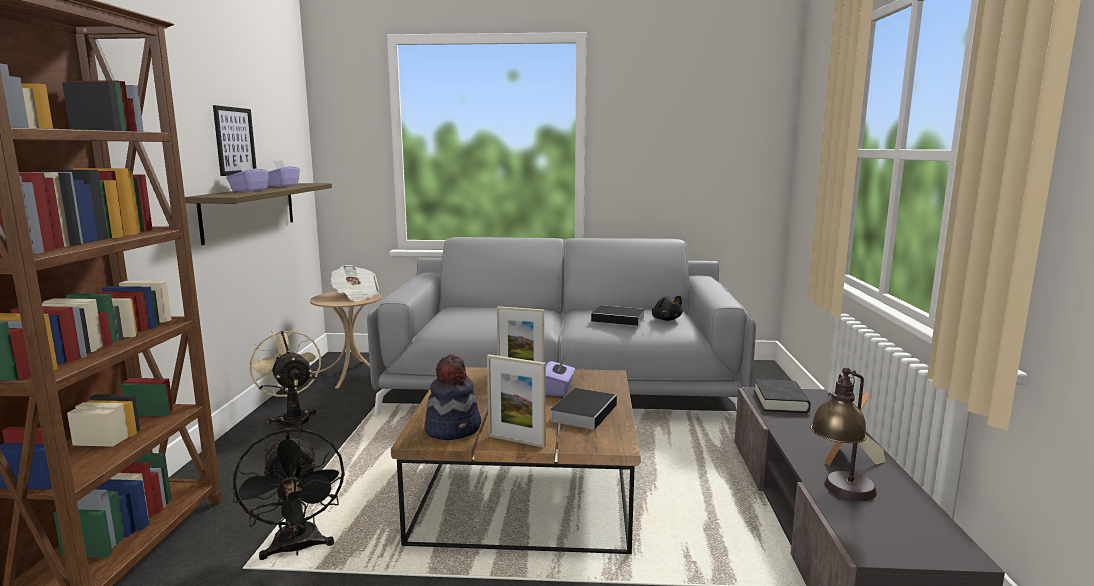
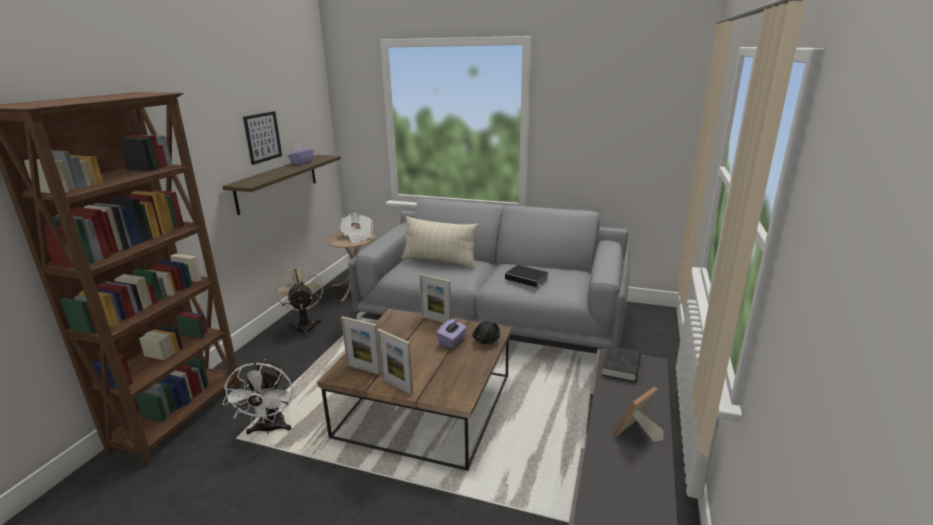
camera: 15 degrees right, 10 degrees up
purple tissue box [226,162,269,192] -> none
black fan [233,428,345,560] -> white fan [222,359,293,435]
hat [424,354,481,440] -> picture frame [341,316,381,375]
book [550,388,617,430] -> none
black plush toy [652,296,683,321] -> black plush toy moved to [473,321,500,344]
table lamp [810,367,877,501] -> none
none -> beige pillow [402,216,479,269]

